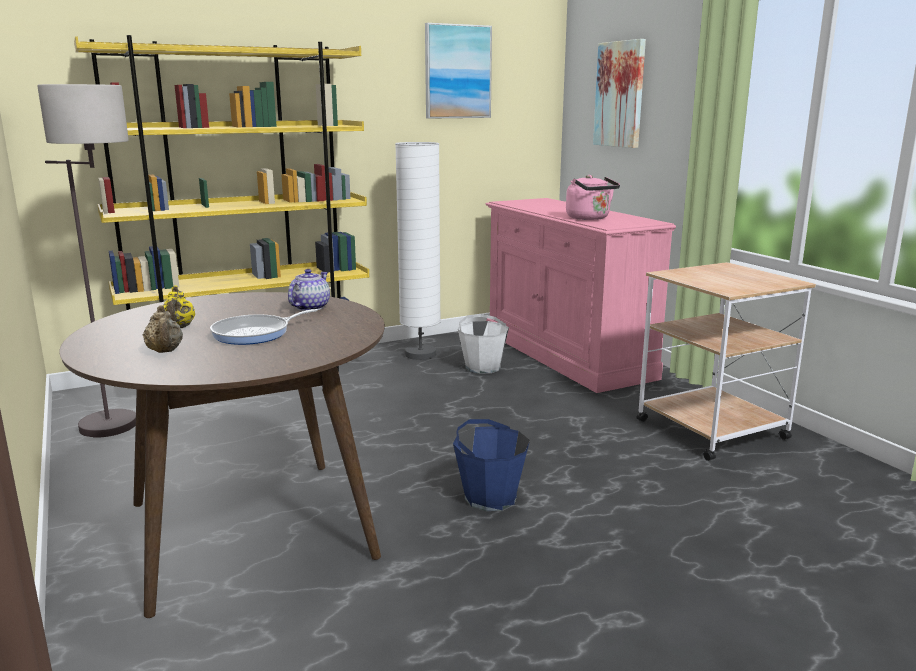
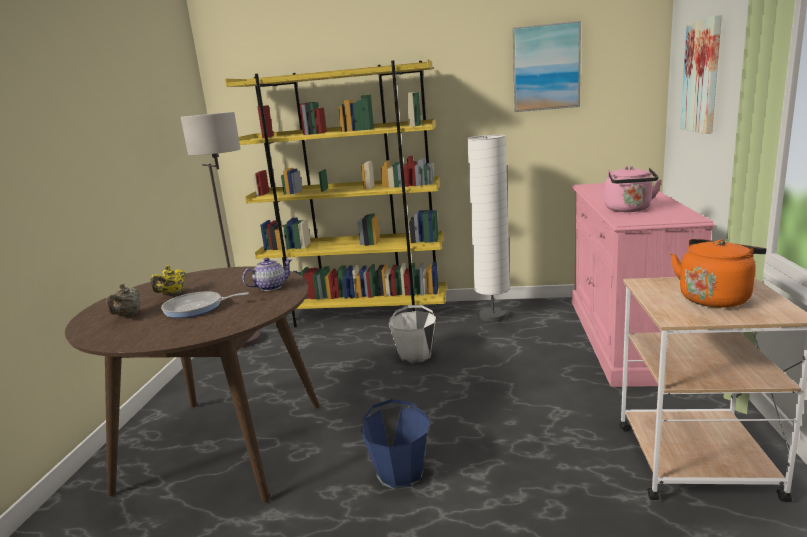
camera: 35 degrees right, 0 degrees up
white bucket [458,314,509,374] -> white bucket moved to [388,305,436,363]
none -> orange kettle [671,239,766,308]

